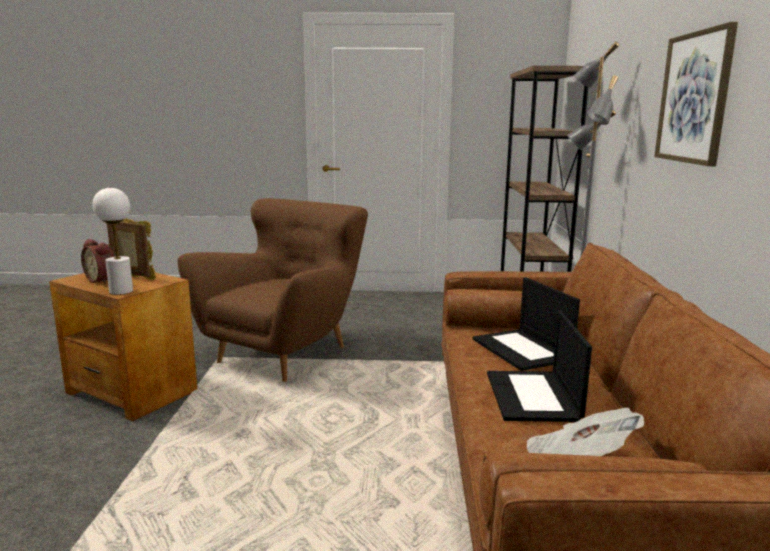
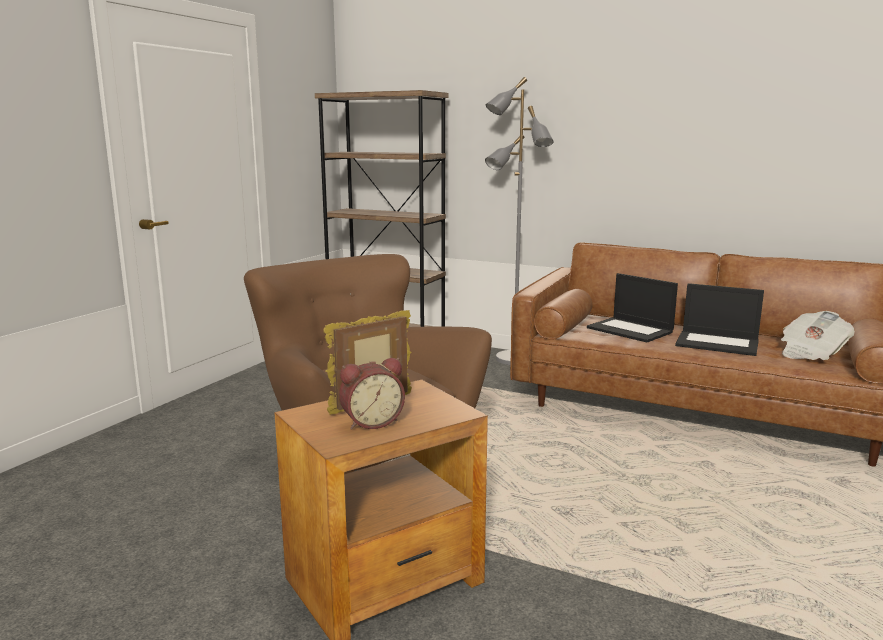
camera: 65 degrees left, 0 degrees up
white table lamp [92,188,133,295] -> none
laptop [473,277,580,371] -> laptop turned 45 degrees clockwise [587,273,678,342]
picture [654,22,738,166] -> none

